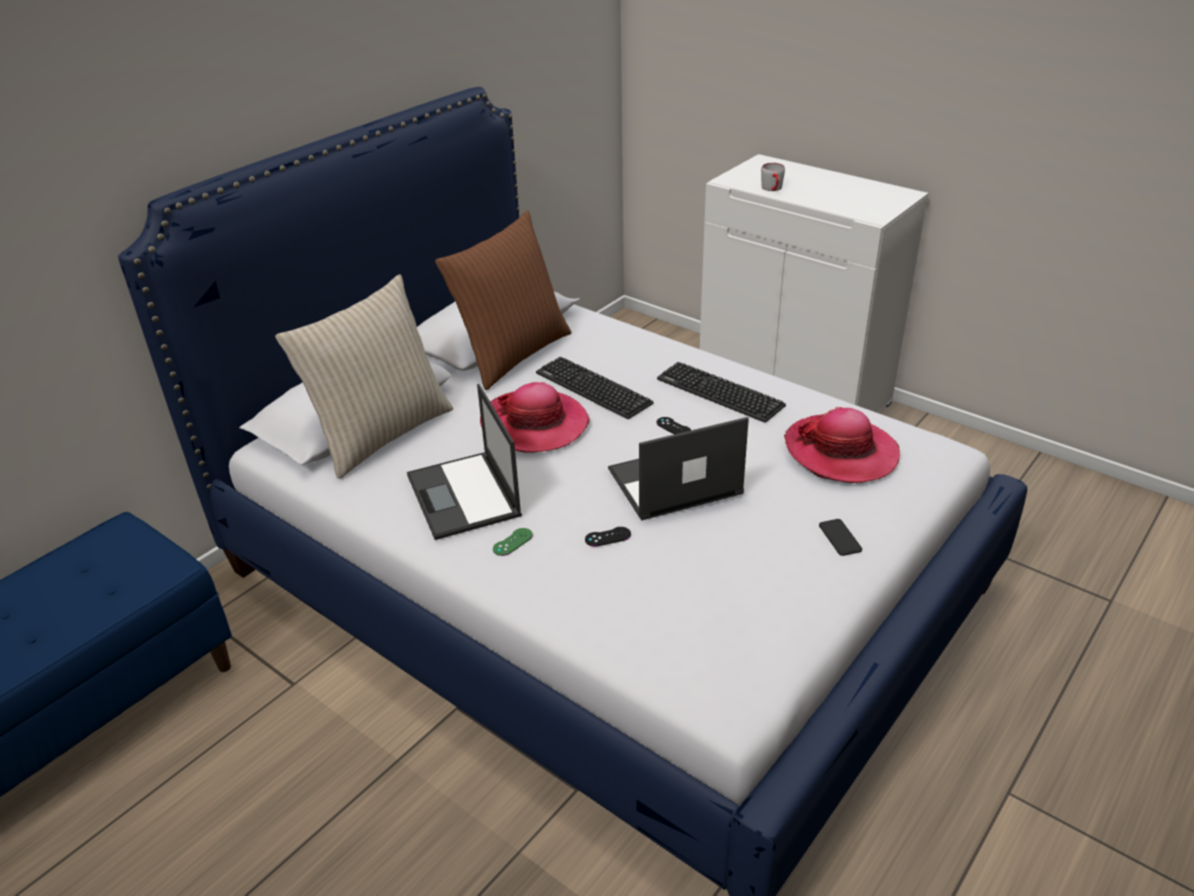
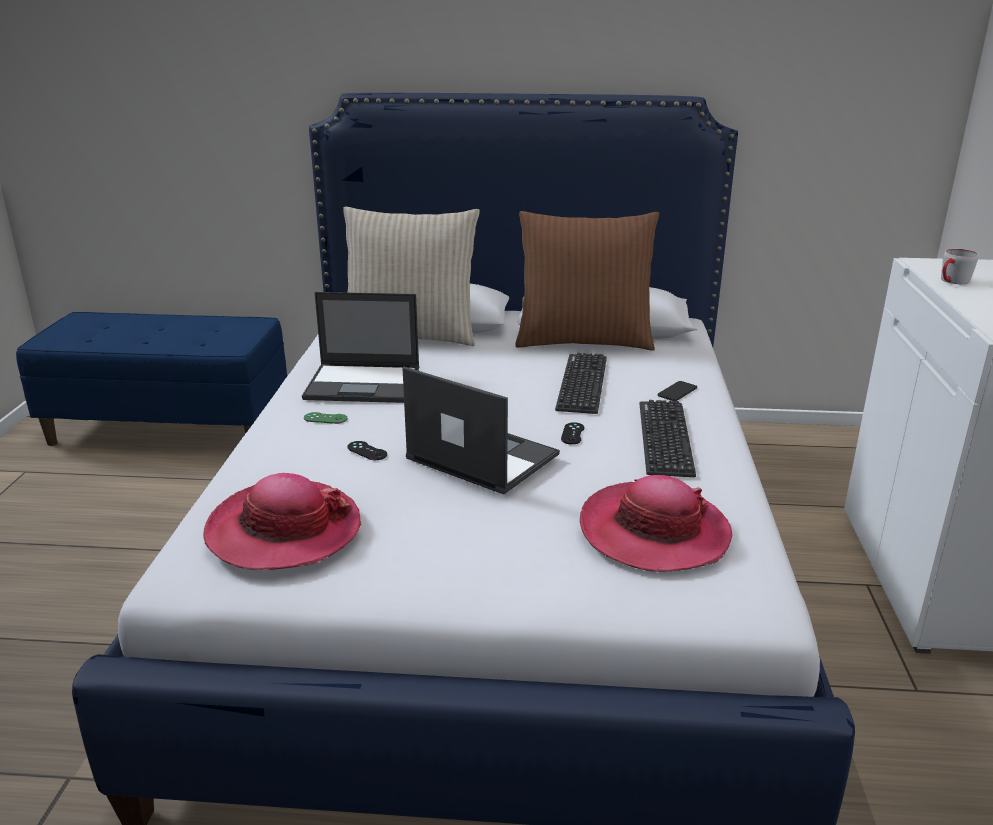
camera: 55 degrees right, 10 degrees down
laptop [407,384,522,540] -> laptop turned 120 degrees counterclockwise [302,292,419,403]
hat [480,382,590,453] -> hat moved to [203,473,361,570]
phone [819,519,862,556] -> phone moved to [658,381,697,401]

